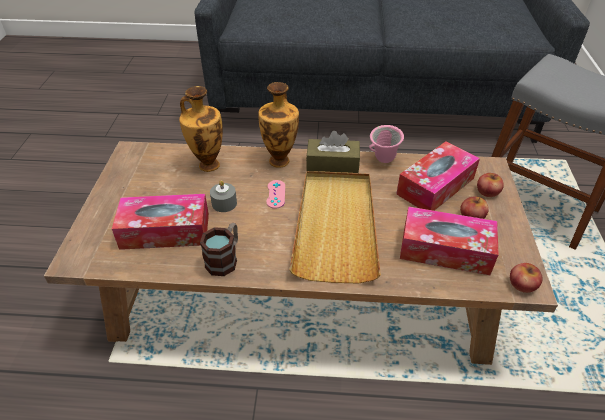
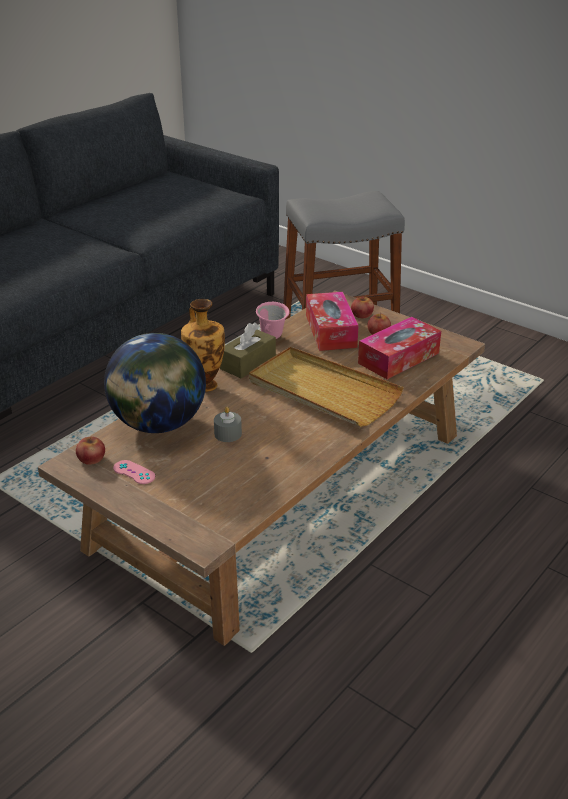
camera: 55 degrees left, 10 degrees down
tissue box [112,194,209,250] -> none
vase [179,86,223,172] -> globe [104,333,206,433]
mug [200,223,238,276] -> none
pink game controller [266,180,285,209] -> pink game controller moved to [113,460,155,484]
apple [510,263,543,293] -> apple moved to [76,437,105,465]

